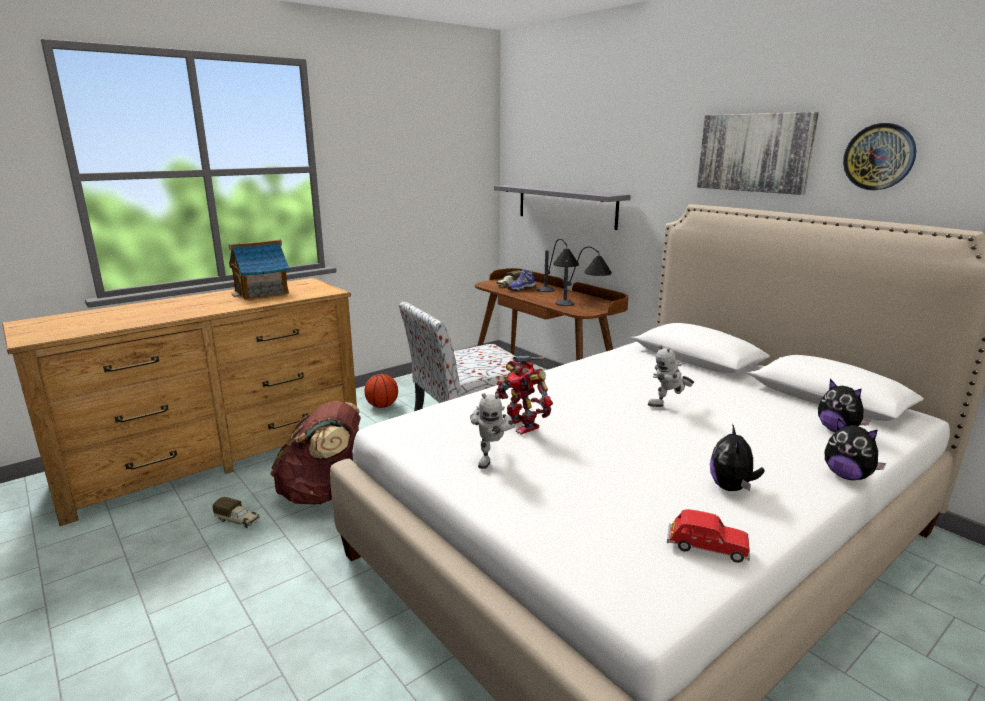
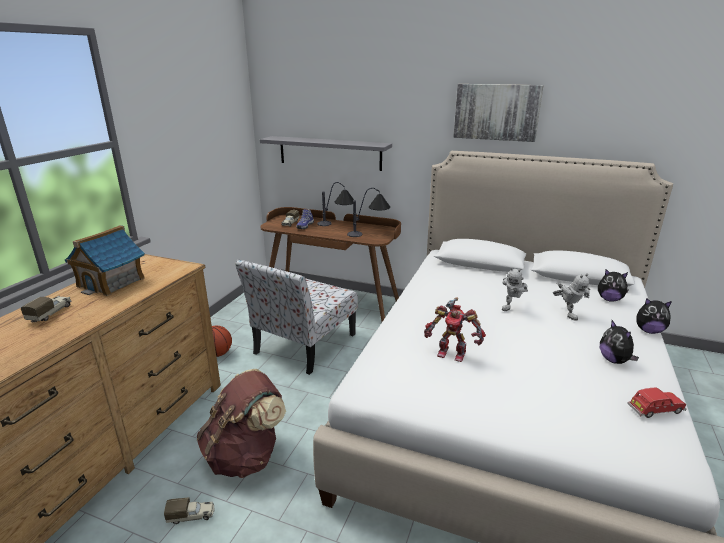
camera: 30 degrees left, 5 degrees up
toy robot [470,393,515,469] -> toy robot moved to [553,273,590,321]
wall clock [843,123,916,190] -> none
none -> toy truck [21,296,71,323]

